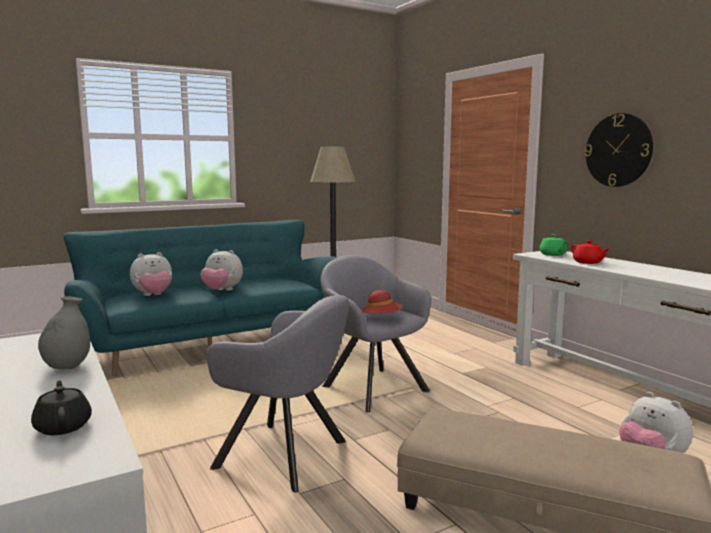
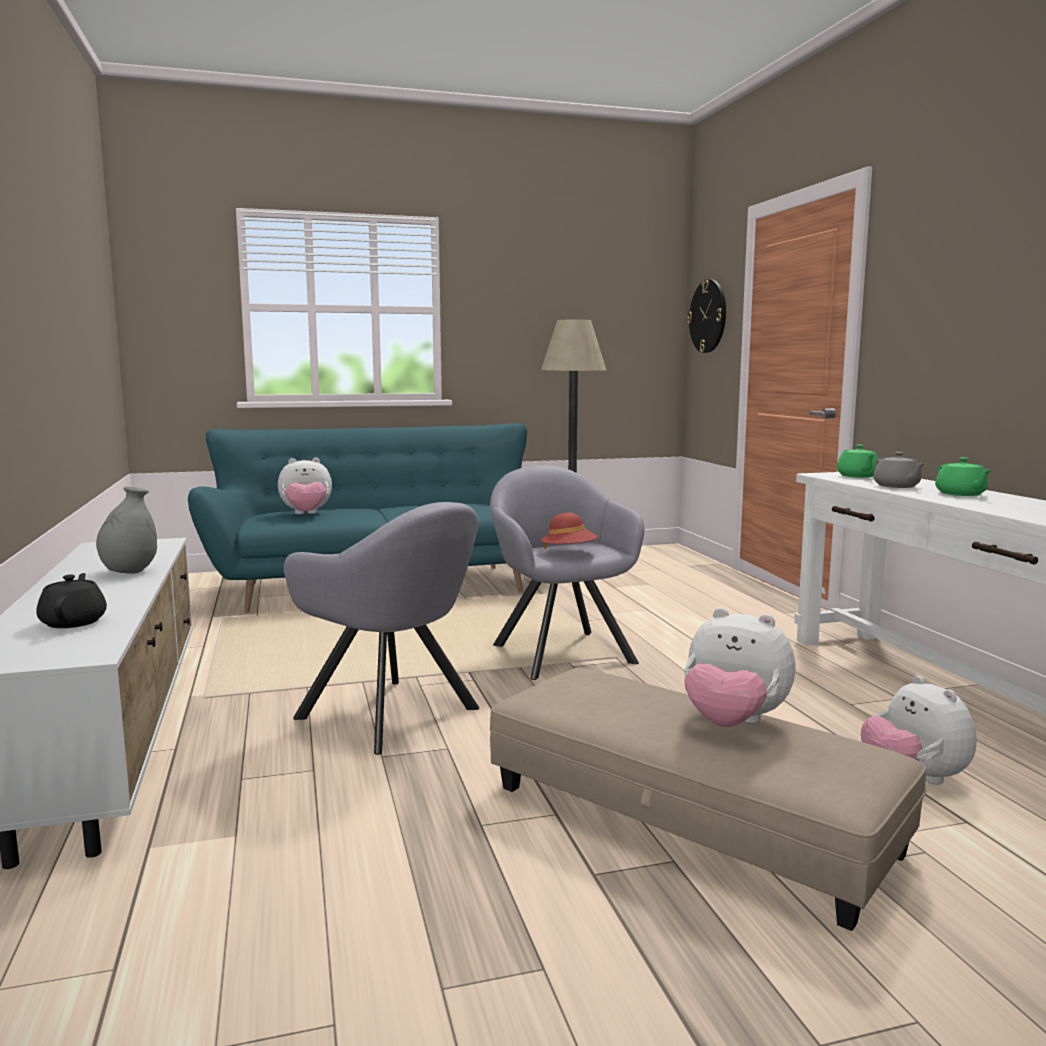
camera: 15 degrees right, 0 degrees up
plush toy [200,249,243,291] -> plush toy moved to [684,608,796,727]
red teapot [570,240,610,264] -> grey teapot [873,452,926,488]
wall clock [585,113,653,187] -> wall clock moved to [687,279,726,353]
none -> green teapot [935,457,992,496]

